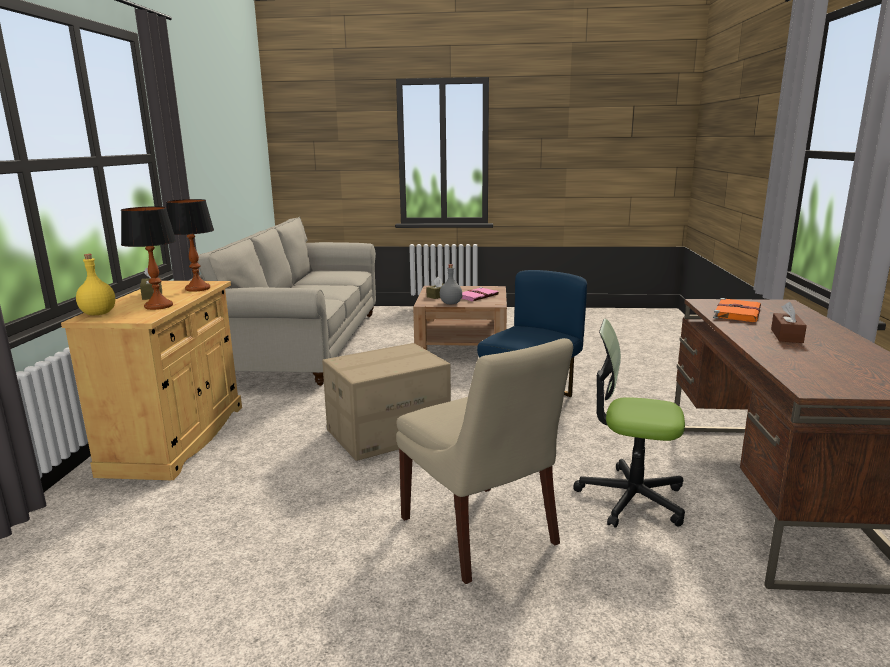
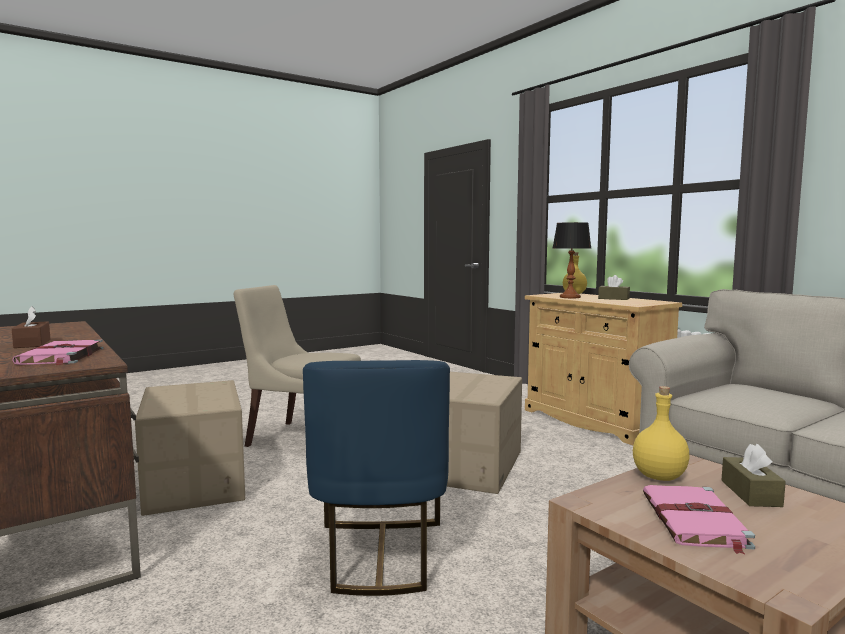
camera: 140 degrees right, 10 degrees down
table lamp [166,199,214,292] -> none
grey bottle [440,264,462,304] -> yellow bottle [633,386,689,481]
office chair [573,319,685,528] -> cardboard box [135,380,245,516]
orange book [713,298,761,322] -> pink book [12,339,104,365]

